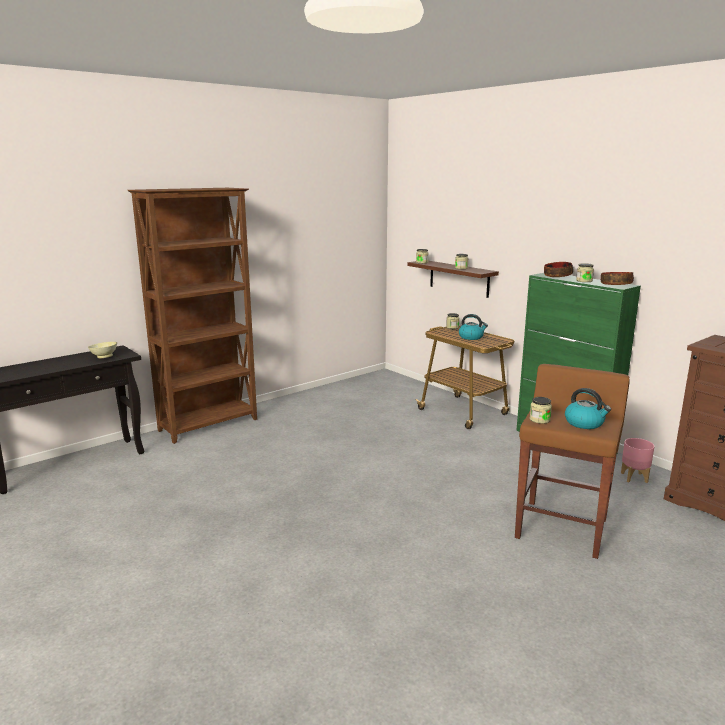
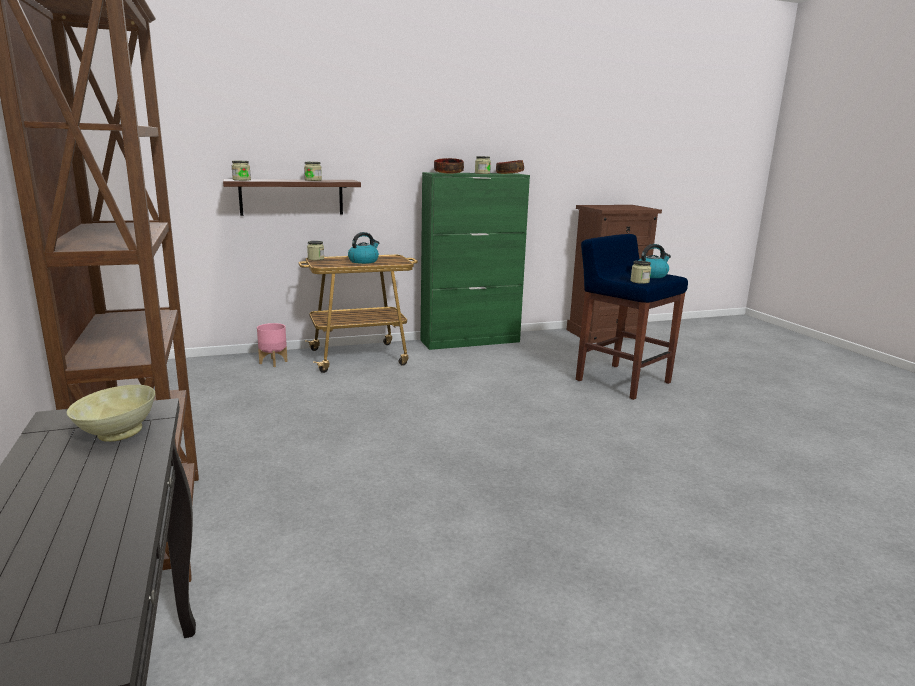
camera: 70 degrees left, 0 degrees up
brown stool [515,364,630,559] -> blue stool [576,234,688,400]
pink planter [621,438,654,483] -> pink planter moved to [257,323,288,367]

